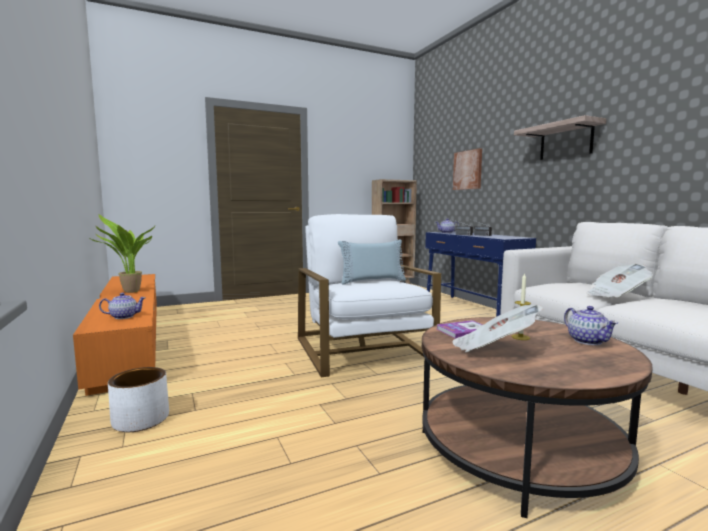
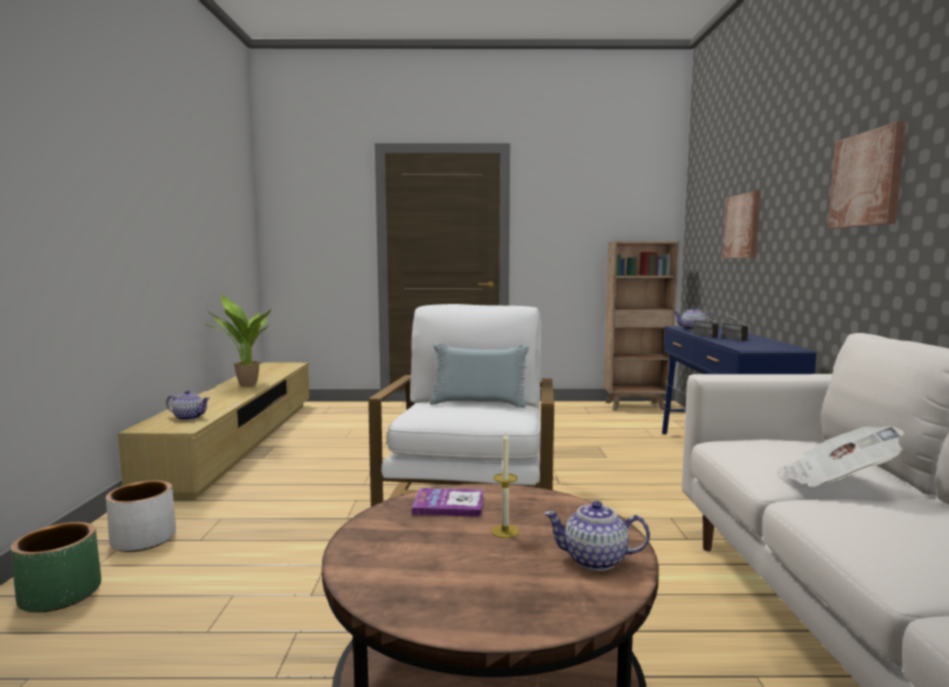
camera: 25 degrees right, 0 degrees up
orange tv stand [73,274,157,396] -> beige tv stand [118,362,309,500]
newspaper [452,305,543,352] -> none
shelf [514,115,607,160] -> picture [828,121,906,229]
teapot [564,306,618,345] -> teapot turned 90 degrees clockwise [544,501,650,571]
none -> green planter [11,522,101,613]

